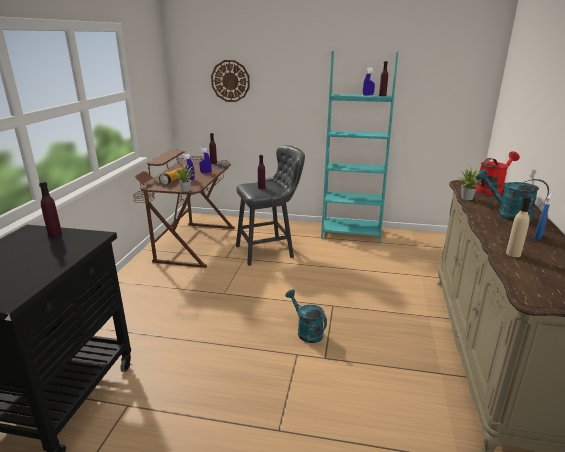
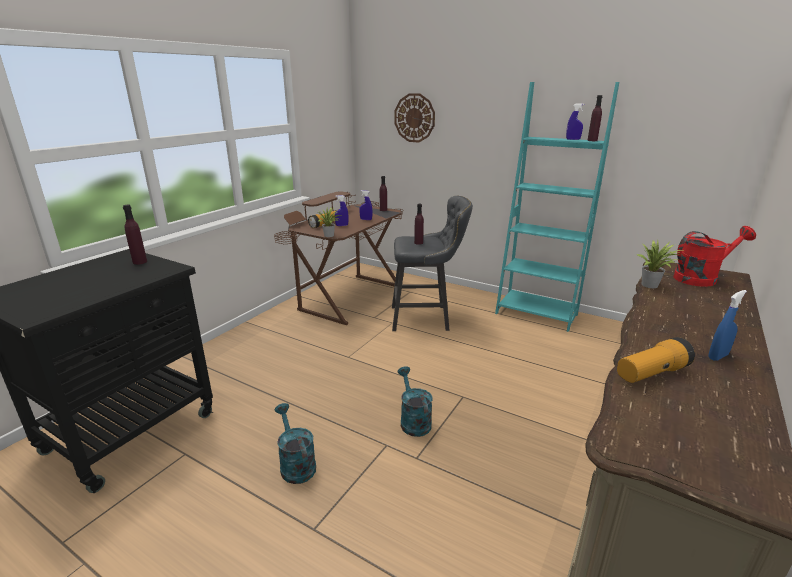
camera: 20 degrees right, 0 degrees up
turquoise watering can [476,169,549,222] -> turquoise watering can moved to [274,403,316,484]
beige bottle [506,196,531,257] -> flashlight [617,337,695,383]

